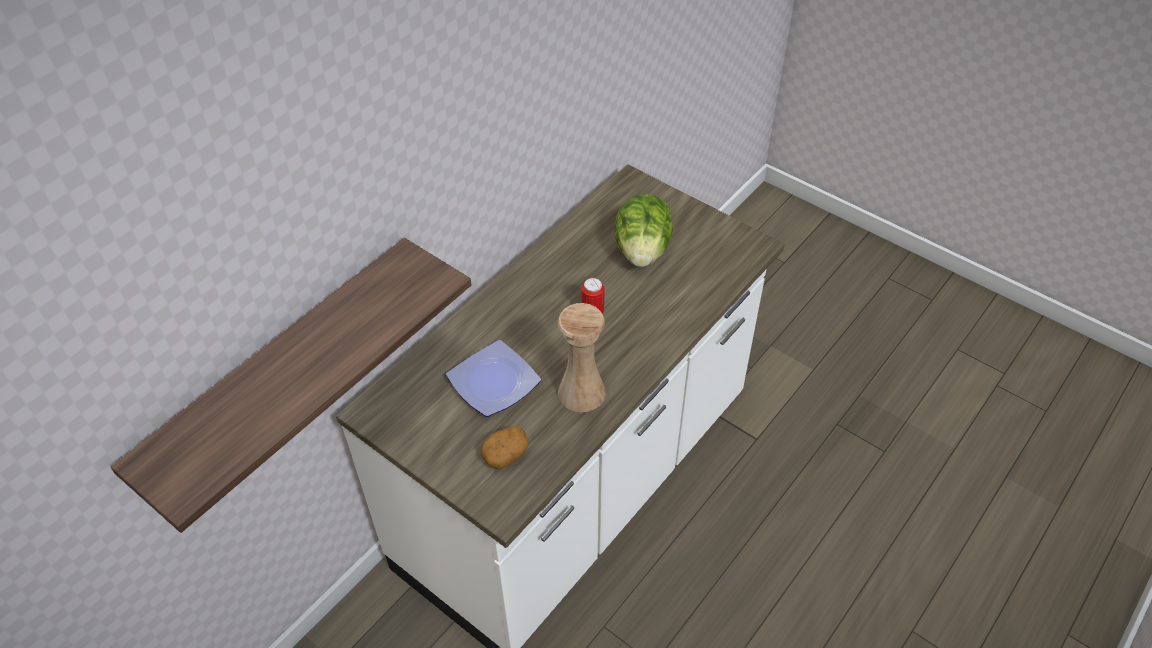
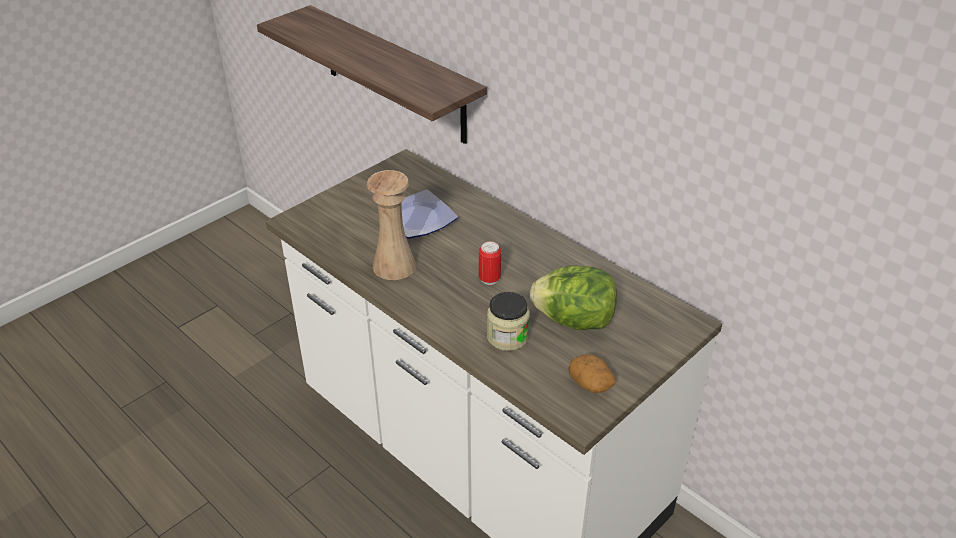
camera: 95 degrees right, 10 degrees down
potato [481,426,528,470] -> potato moved to [568,354,615,393]
none -> jar [487,292,530,351]

